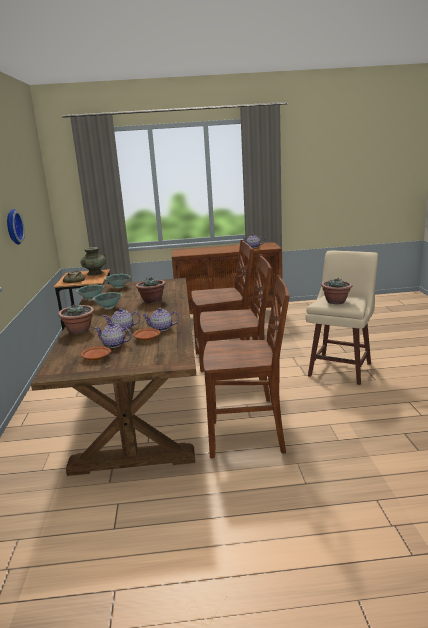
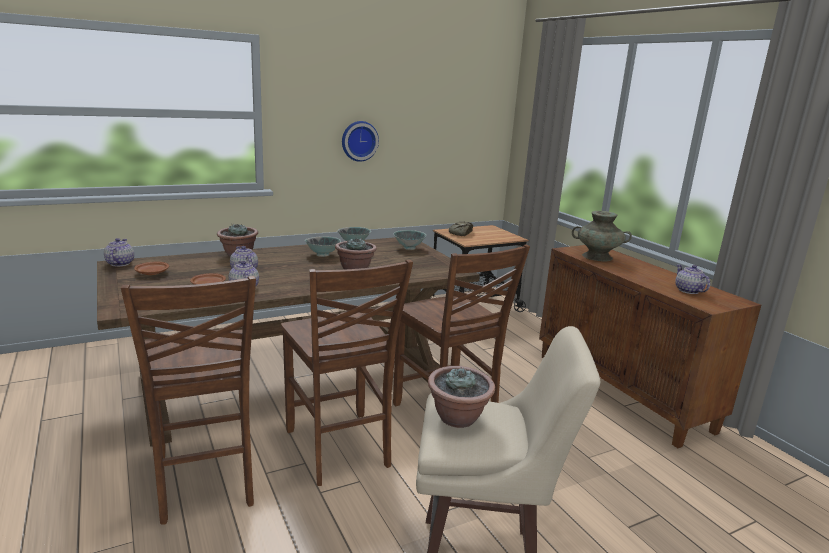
camera: 65 degrees right, 0 degrees up
turquoise vase [80,247,106,276] -> turquoise vase moved to [572,211,632,261]
teapot [95,323,132,348] -> teapot moved to [104,238,134,266]

